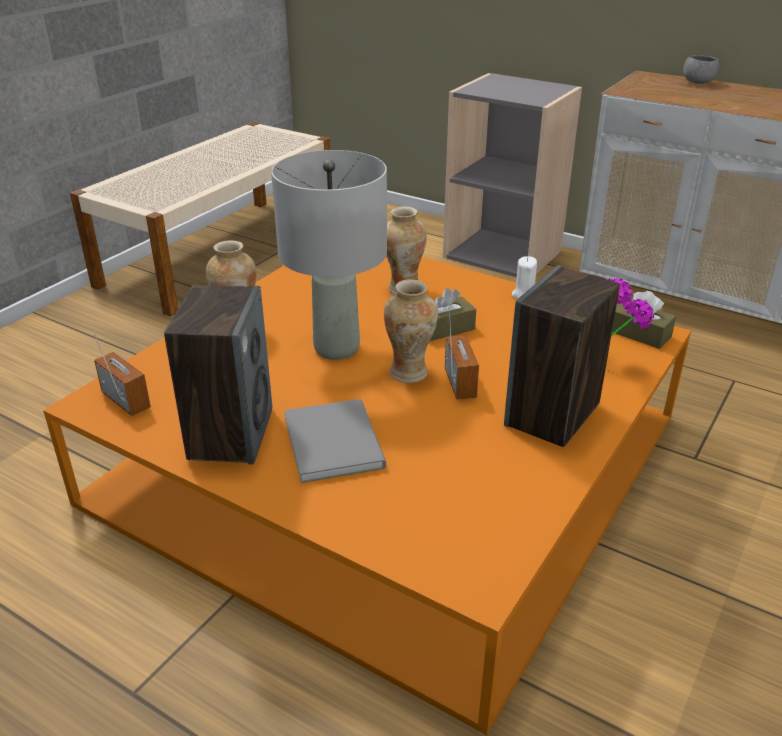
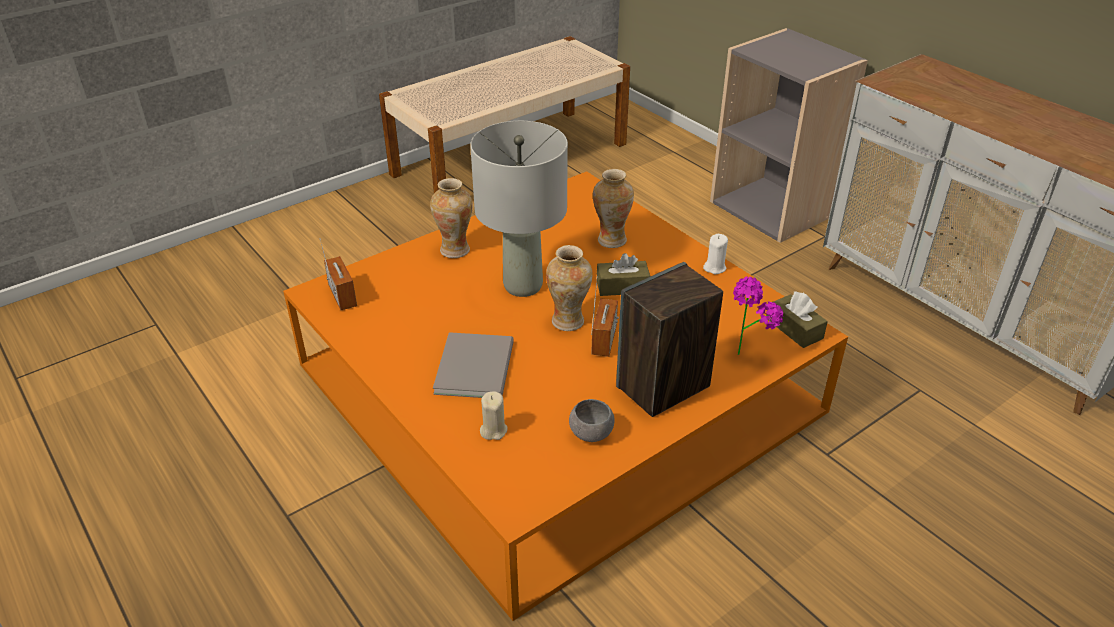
camera: 20 degrees right, 5 degrees up
speaker [164,285,272,465] -> none
grey bowl [683,55,719,84] -> grey bowl moved to [569,399,615,442]
none -> beige candle [480,391,508,440]

